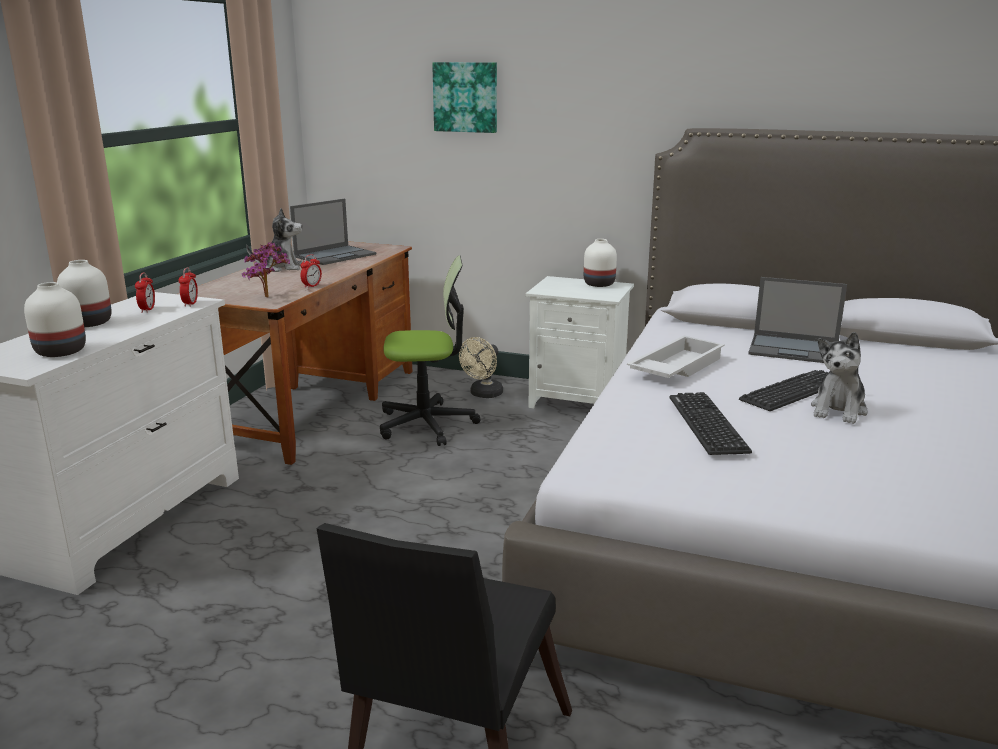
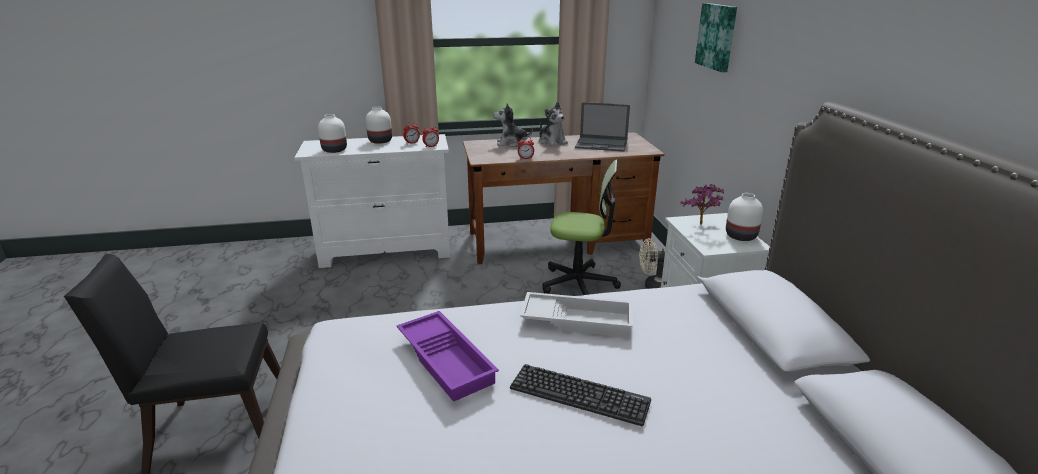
camera: 60 degrees right, 5 degrees up
potted plant [242,242,290,298] -> potted plant moved to [681,184,724,224]
office chair [380,255,481,446] -> office chair turned 45 degrees counterclockwise [542,159,621,295]
keyboard [669,392,752,455] -> purple tray [397,311,499,402]
laptop [748,277,847,363] -> none
plush toy [811,332,868,424] -> plush toy moved to [493,103,533,147]

